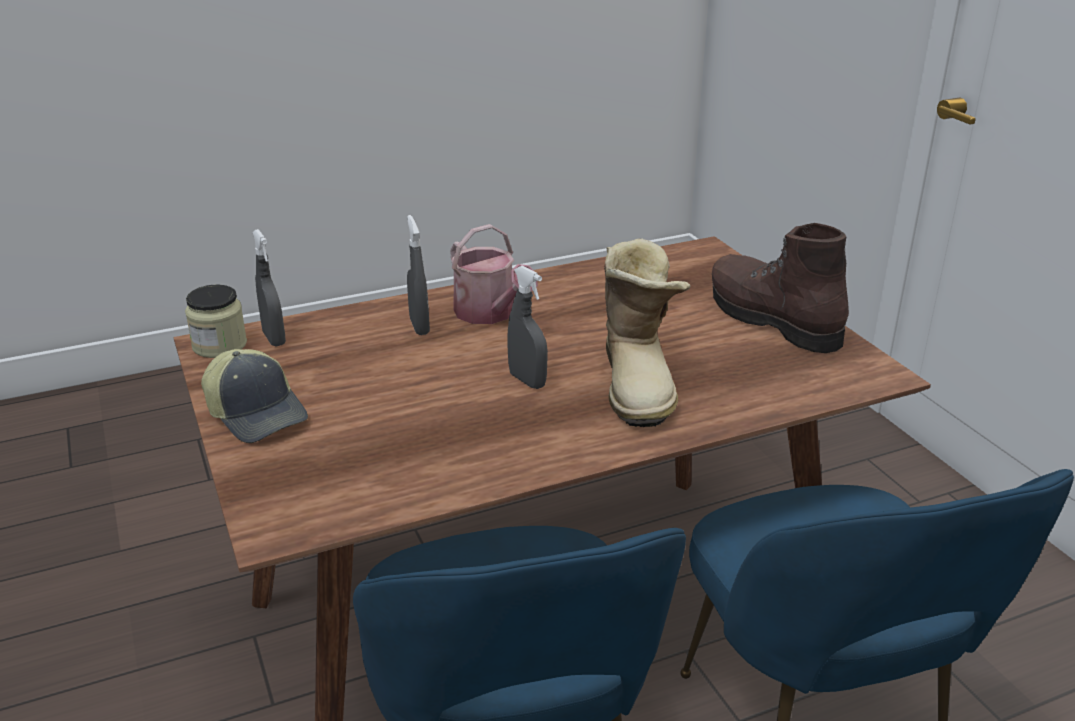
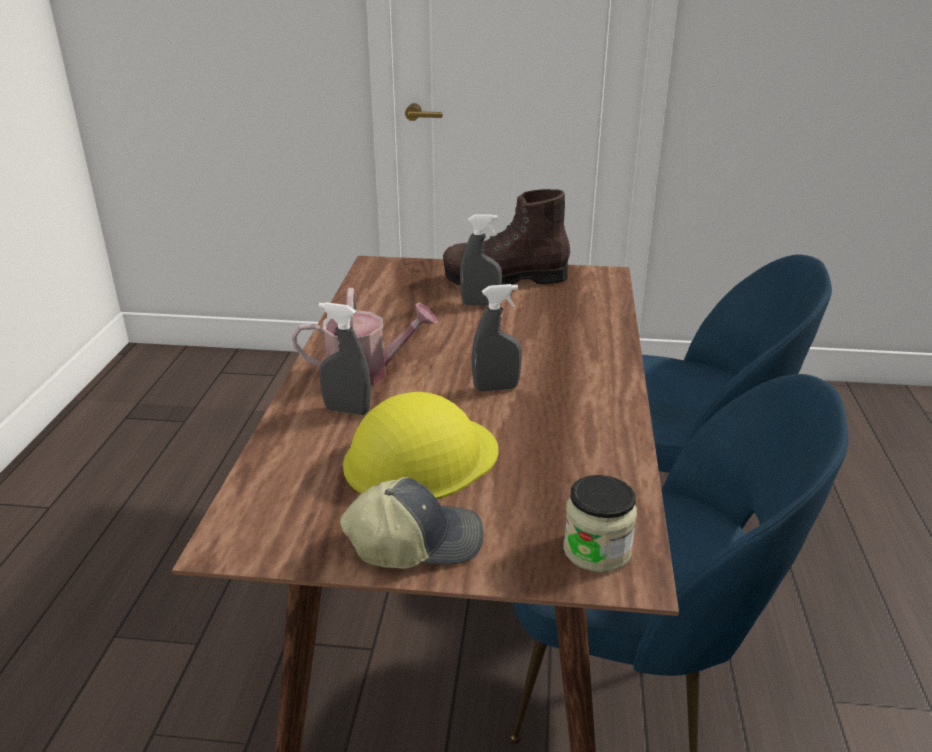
camera: 60 degrees left, 0 degrees up
jar [185,285,247,358] -> jar moved to [563,475,637,573]
grey spray bottle [253,229,286,347] -> grey spray bottle moved to [460,214,502,306]
boot [604,239,691,427] -> none
none -> yellow hard hat [343,392,499,499]

